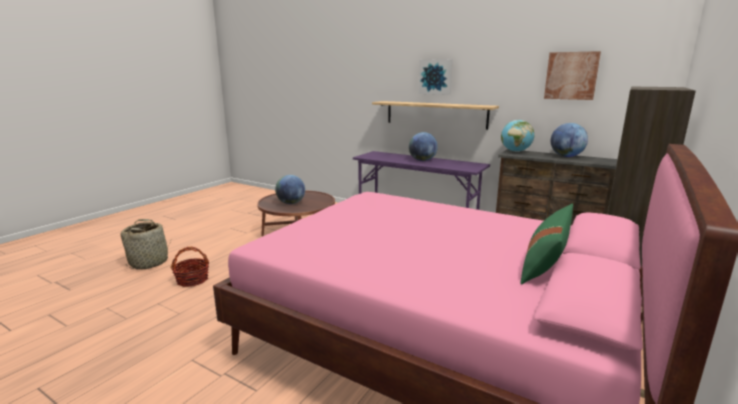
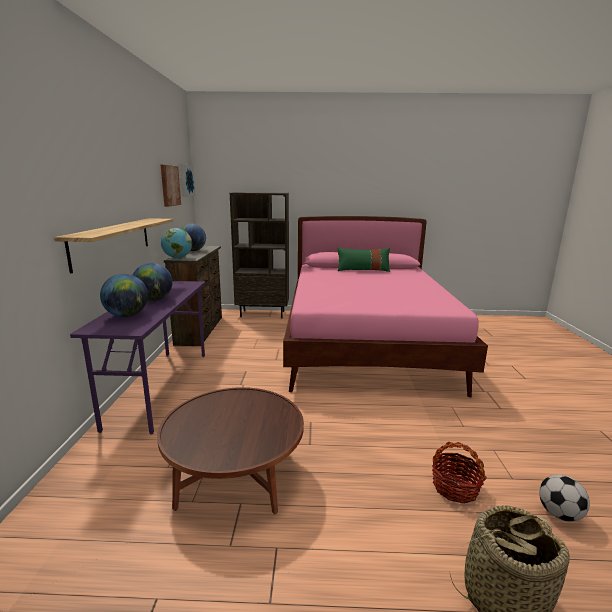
camera: 120 degrees left, 0 degrees up
globe [275,175,305,204] -> globe moved to [100,274,148,317]
picture [418,59,453,95] -> picture moved to [180,164,196,197]
none -> football [539,474,590,522]

